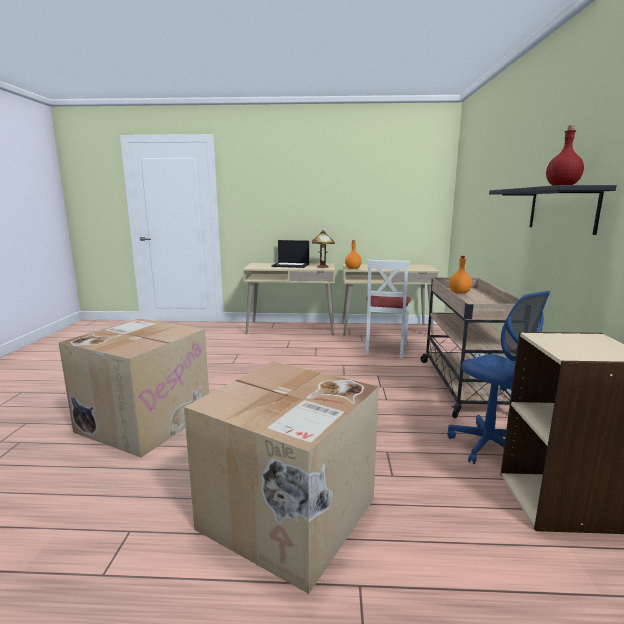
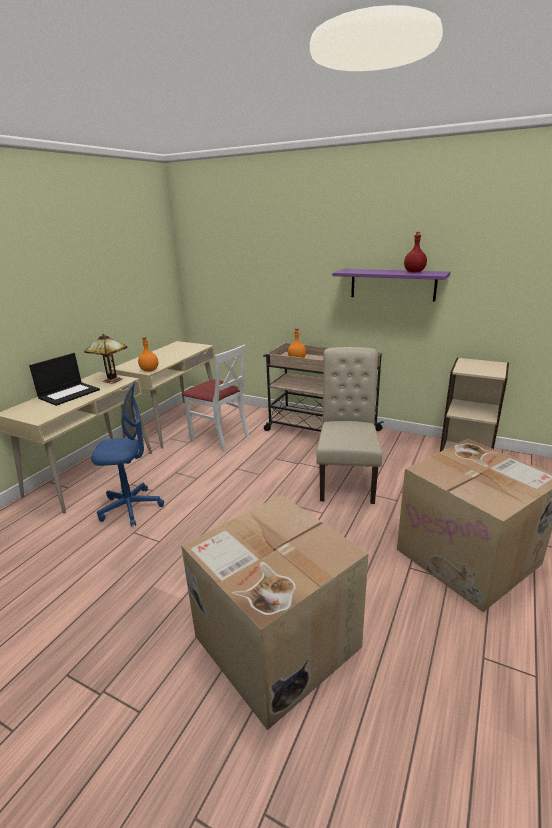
camera: 65 degrees left, 10 degrees up
blue office chair [447,291,550,464] -> blue office chair moved to [91,380,164,527]
black shelf [489,185,617,235] -> purple shelf [332,269,450,301]
none -> beige chair [316,347,383,504]

